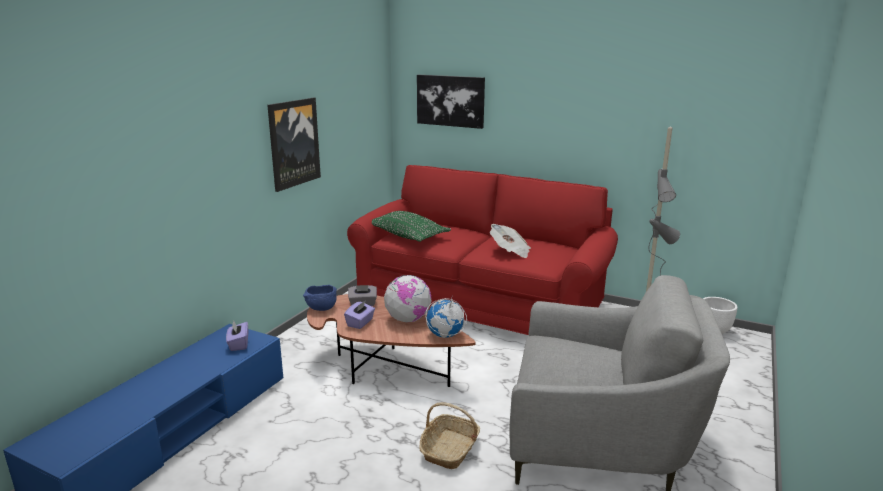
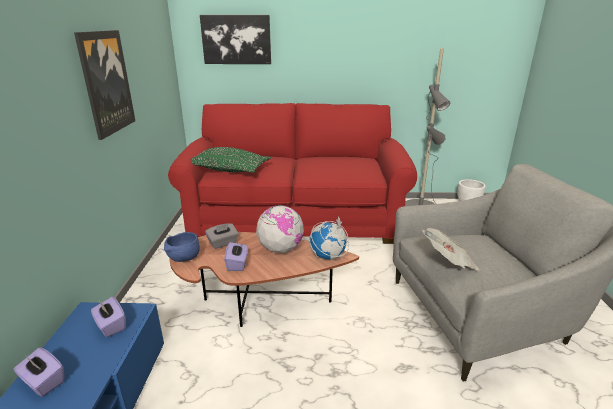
camera: 25 degrees left, 5 degrees up
basket [419,402,480,469] -> none
newspaper [490,224,531,258] -> newspaper moved to [422,228,480,271]
none -> purple tissue box [14,347,64,397]

